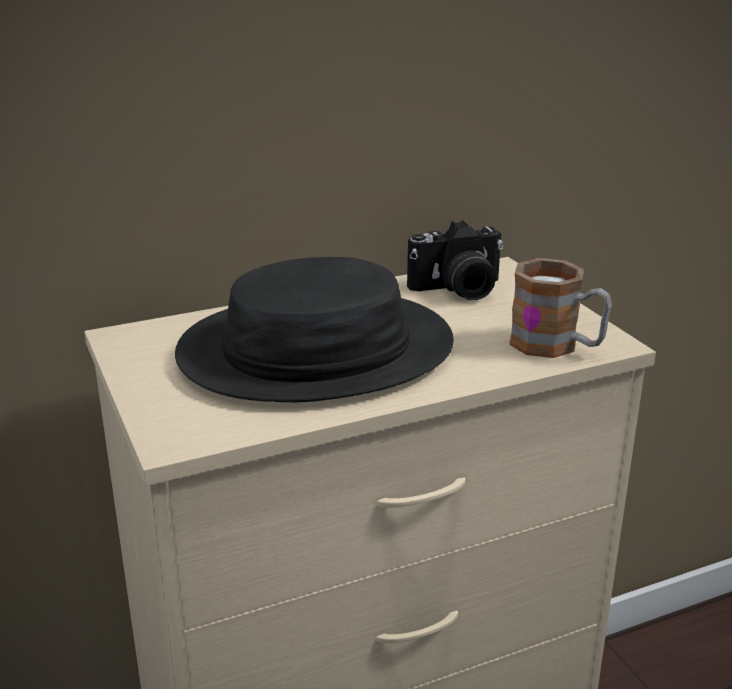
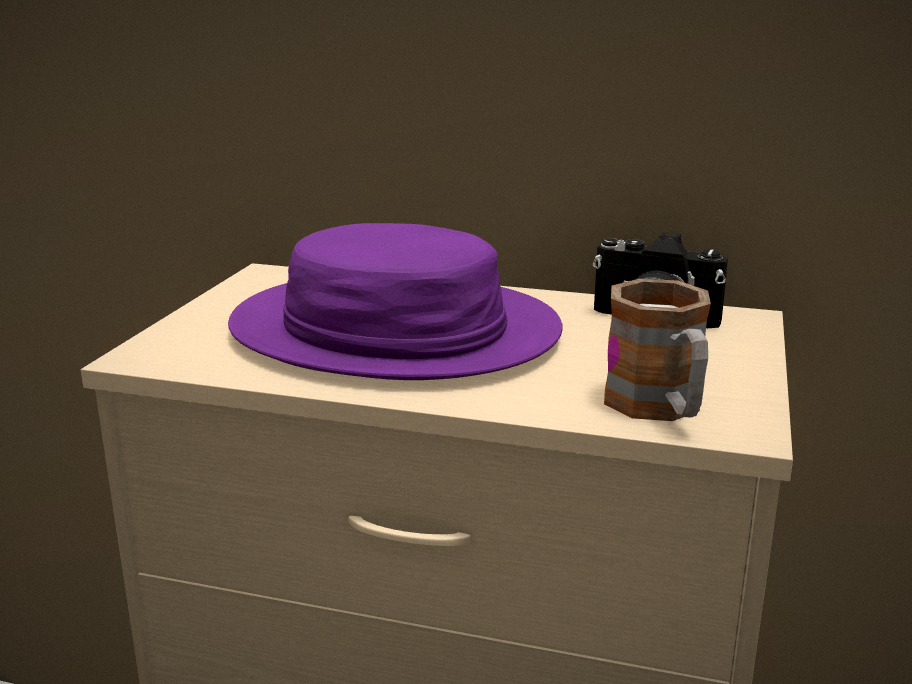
camera: 40 degrees right, 5 degrees down
black hat [175,257,454,402] -> purple hat [228,223,563,380]

